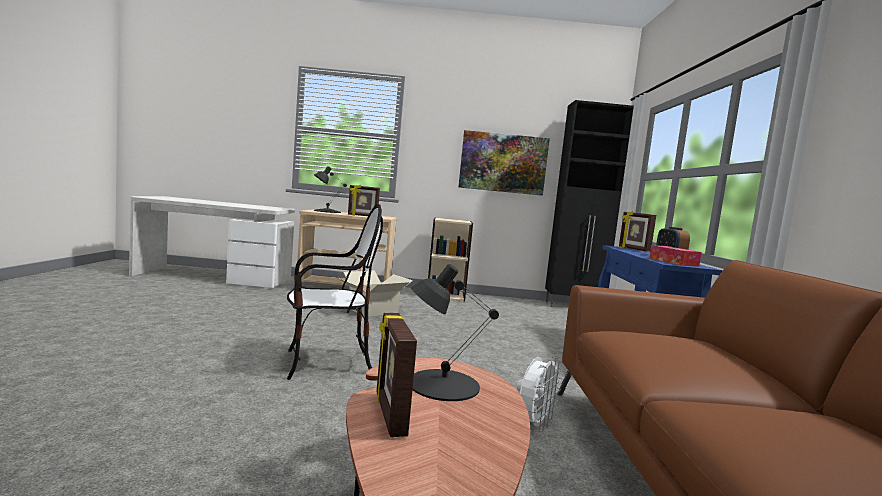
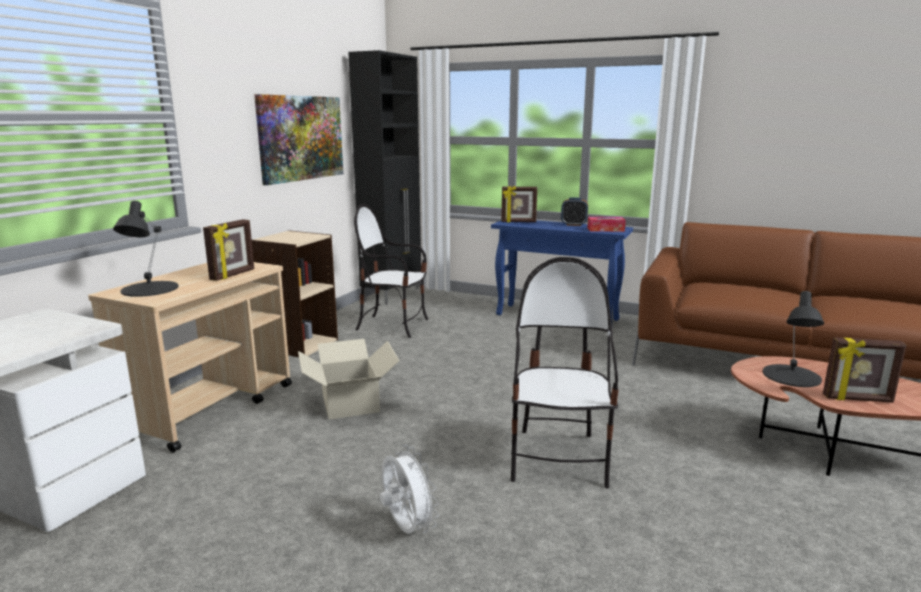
camera: 65 degrees left, 10 degrees up
white fan [517,356,562,432] -> white fan moved to [380,445,439,534]
none -> chair [354,204,429,338]

